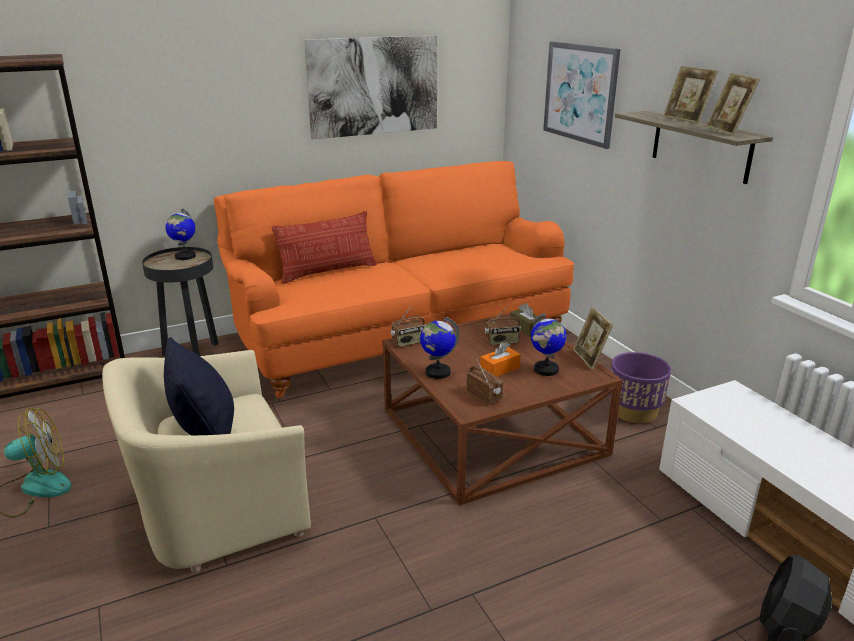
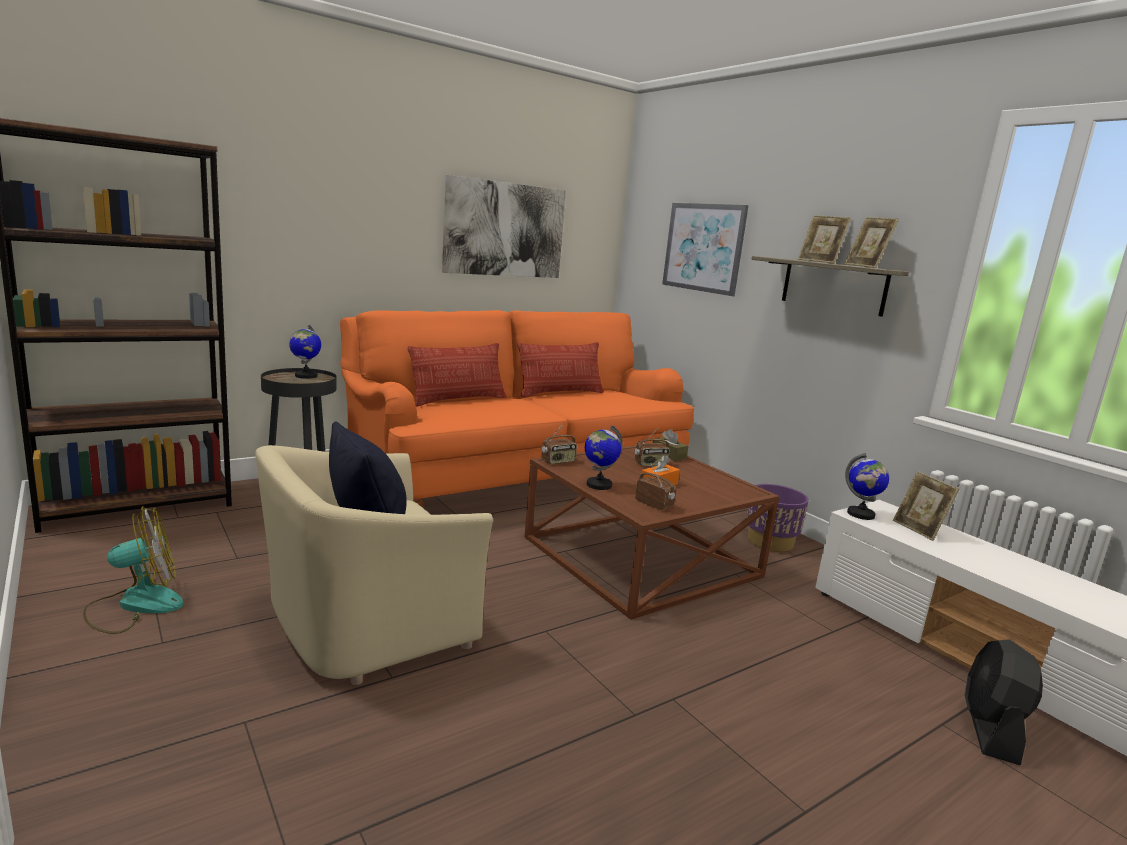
camera: 10 degrees left, 10 degrees down
globe [531,313,567,376] -> globe moved to [845,453,889,520]
picture frame [573,306,613,370] -> picture frame moved to [893,471,959,541]
none -> pillow [517,342,604,397]

